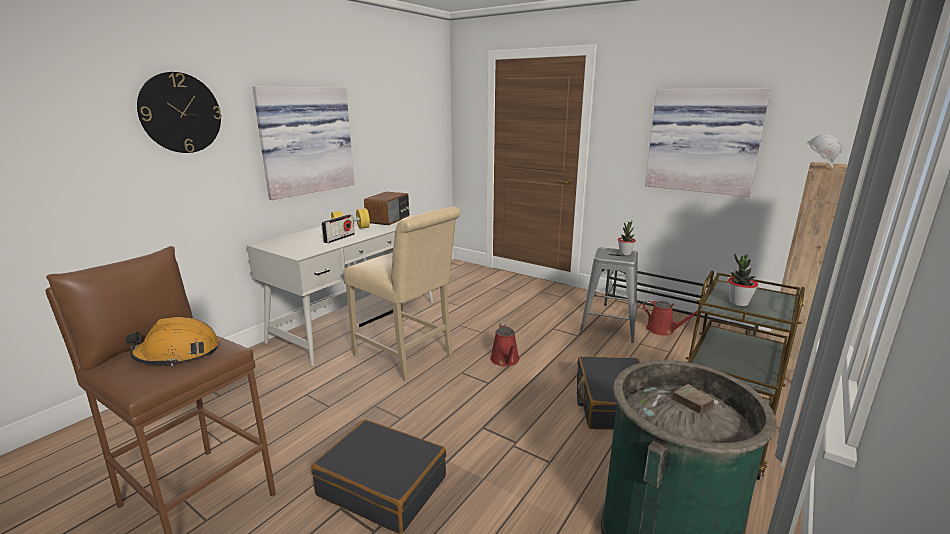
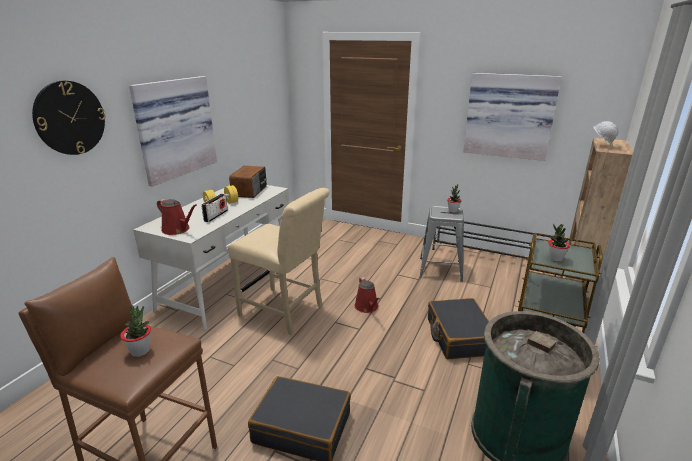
camera: 10 degrees left, 5 degrees up
orange hard hat [125,317,219,366] -> potted plant [120,305,151,357]
red watering can [642,300,698,336] -> red watering can moved to [157,199,197,235]

